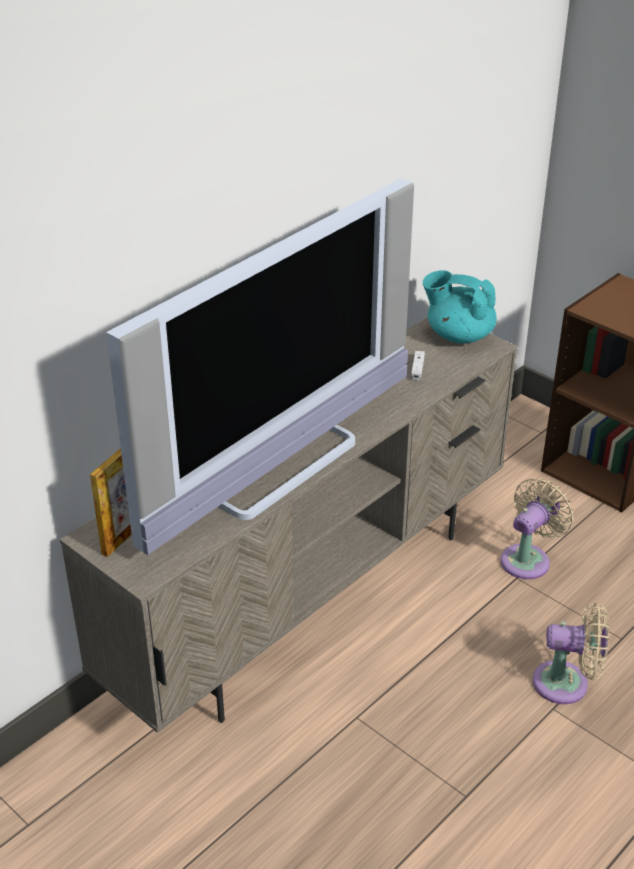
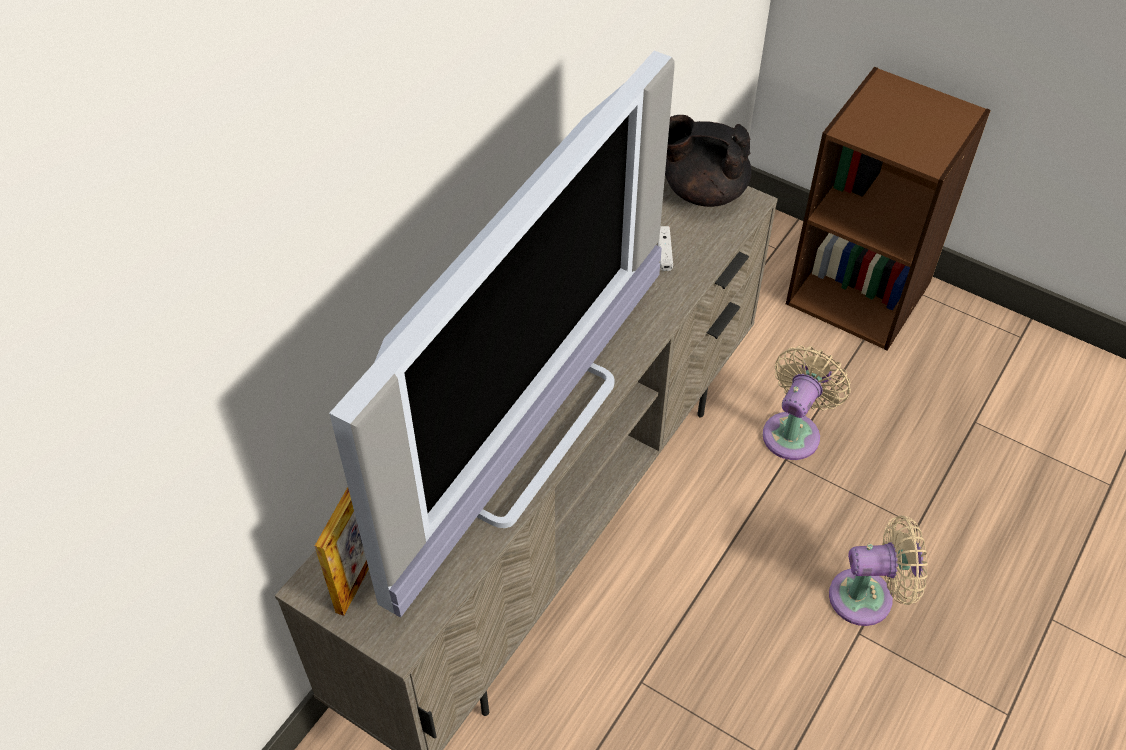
camera: 10 degrees left, 15 degrees up
turquoise teapot [423,270,497,343] -> black teapot [665,115,752,207]

